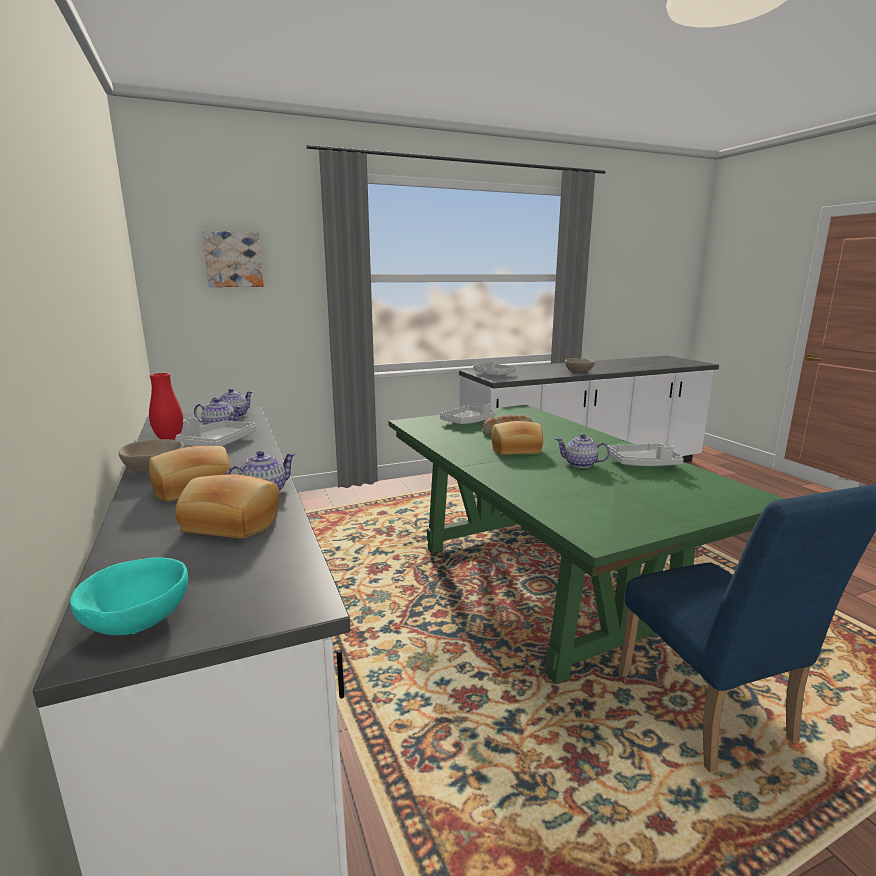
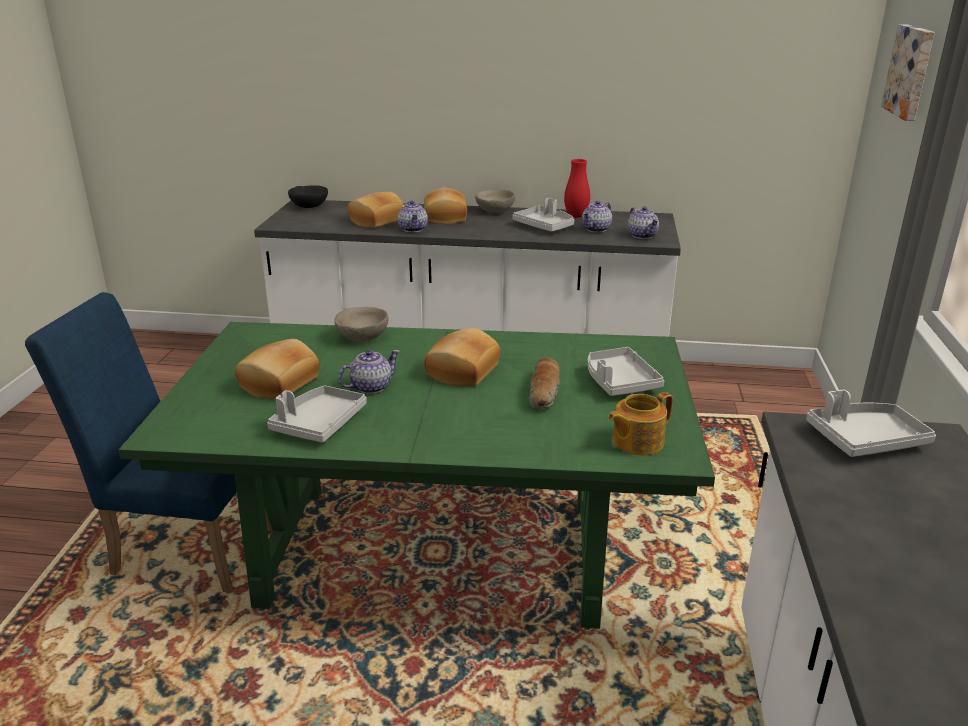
camera: 120 degrees right, 10 degrees up
turquoise bowl [70,557,188,635] -> black bowl [288,185,328,208]
beige bowl [565,358,595,373] -> beige bowl moved to [334,307,389,342]
none -> bread [235,339,319,399]
none -> teapot [608,392,673,455]

